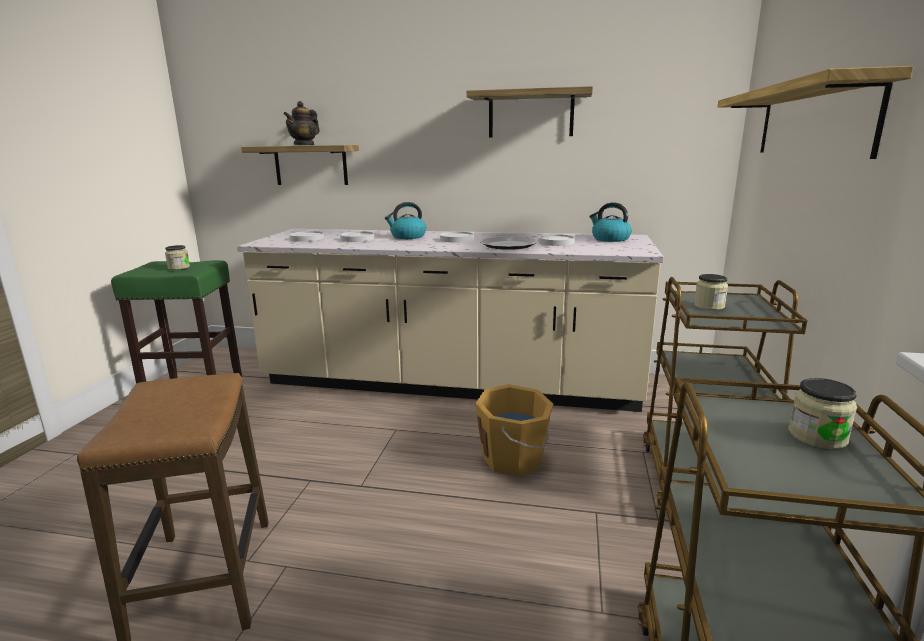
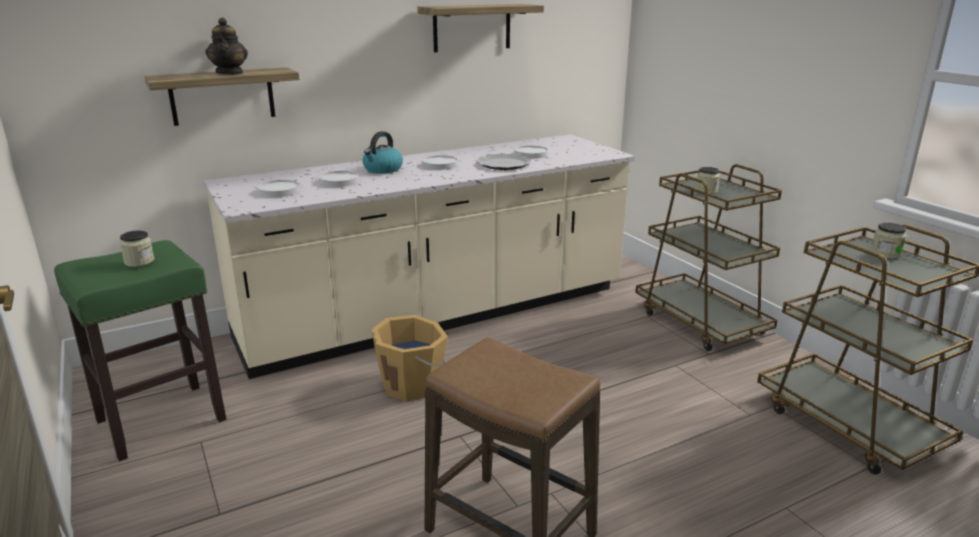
camera: 40 degrees left, 5 degrees up
orange bucket [475,384,553,476] -> orange bucket moved to [371,315,448,401]
kettle [589,202,631,242] -> none
shelf [717,66,914,159] -> none

